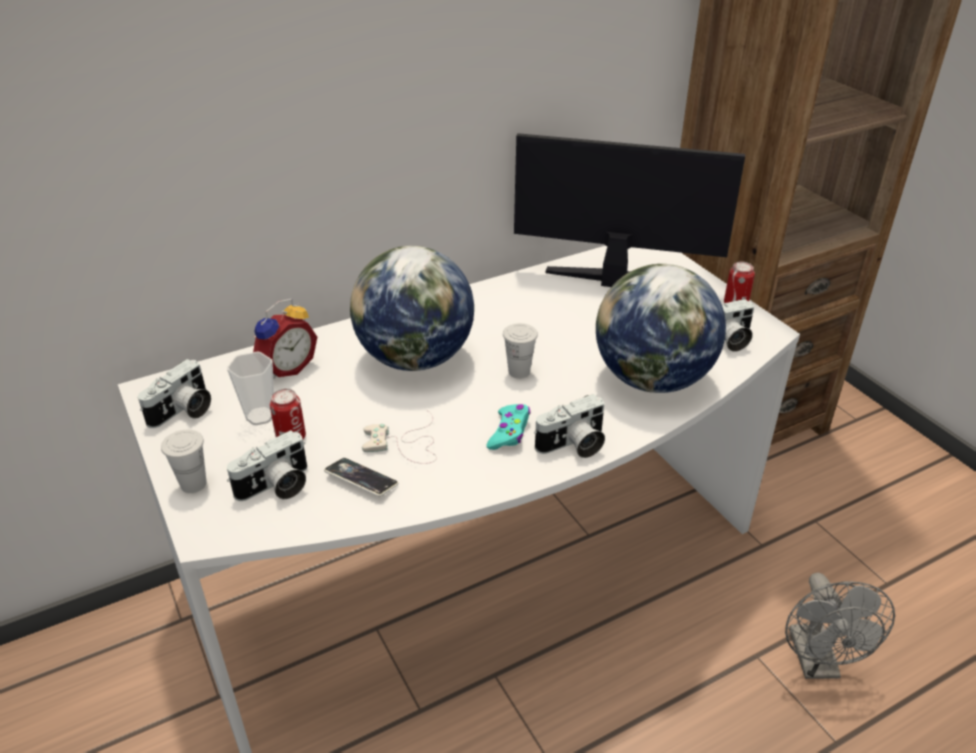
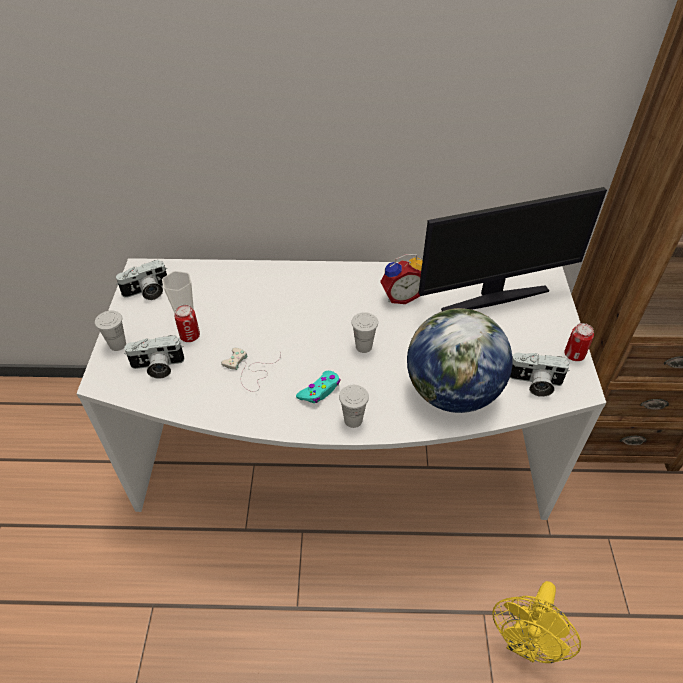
camera: 30 degrees right, 10 degrees up
alarm clock [253,299,317,379] -> alarm clock moved to [380,254,423,304]
phone [324,458,398,496] -> none
globe [350,246,474,371] -> none
monitor [514,133,745,287] -> monitor turned 120 degrees clockwise [419,187,607,311]
camera [534,394,605,458] -> white cup [339,385,369,428]
grey fan [785,573,895,679] -> yellow fan [492,581,581,663]

